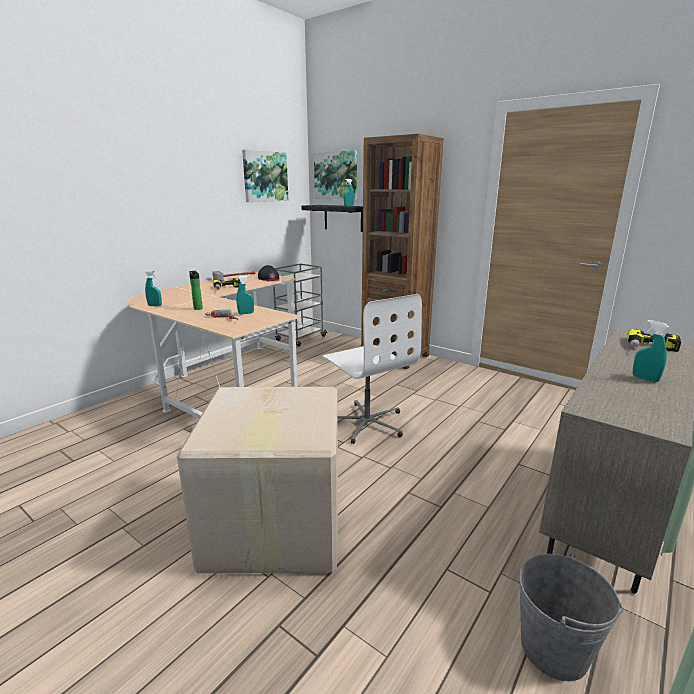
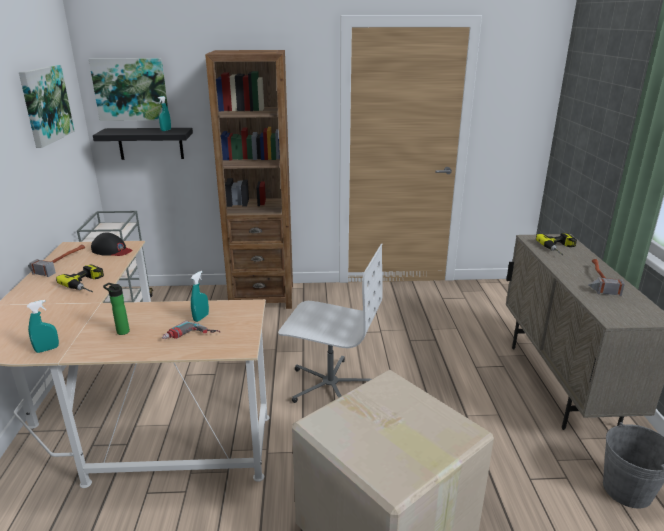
camera: 40 degrees left, 5 degrees up
turquoise spray bottle [633,320,669,383] -> hammer [588,259,625,296]

